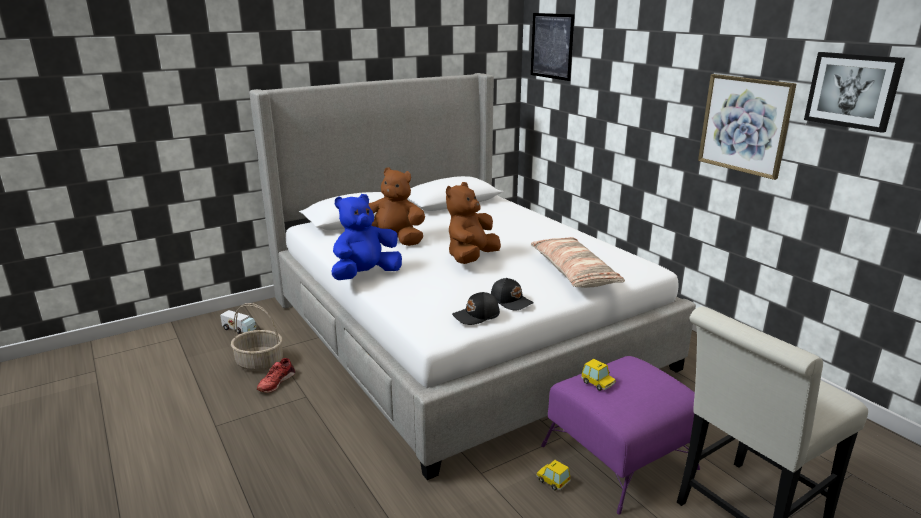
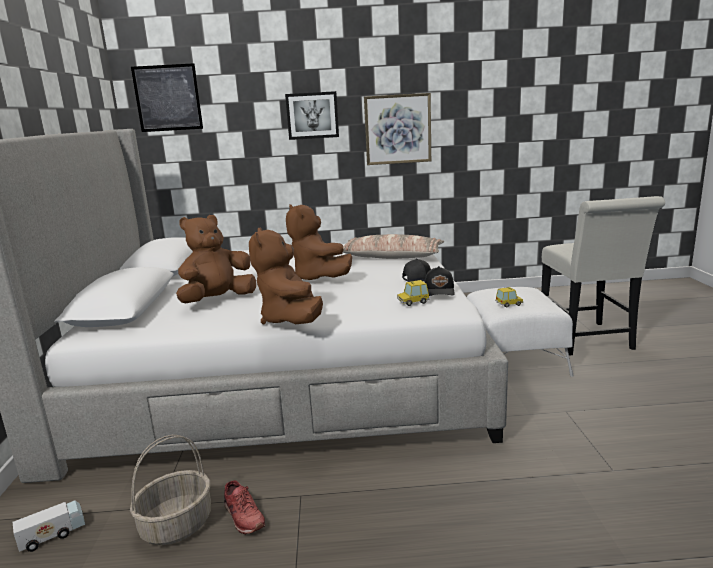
camera: 60 degrees left, 5 degrees down
blue plush toy [331,194,402,280] -> brown plush toy [249,228,323,325]
toy car [536,460,571,491] -> toy car moved to [397,280,430,306]
purple ottoman [541,356,700,515] -> white ottoman [467,287,574,377]
picture [804,52,905,133] -> picture moved to [285,91,339,140]

